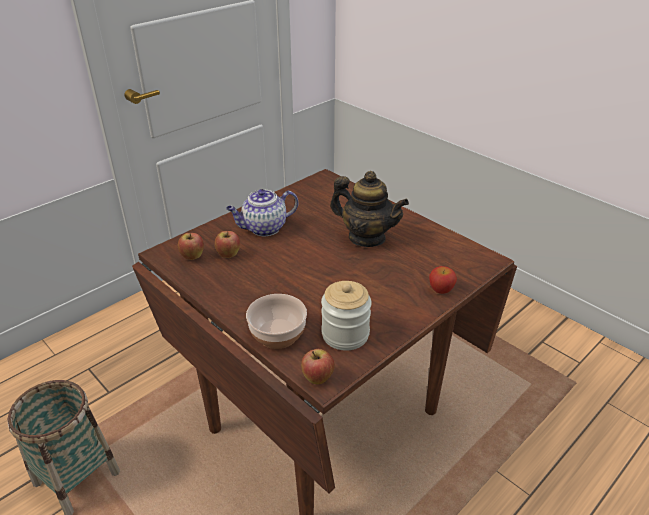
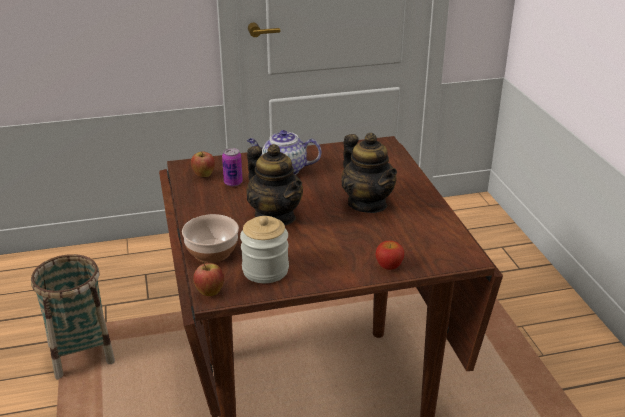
camera: 30 degrees right, 5 degrees down
apple [214,231,240,258] -> can [222,148,243,186]
none -> teapot [246,144,303,225]

